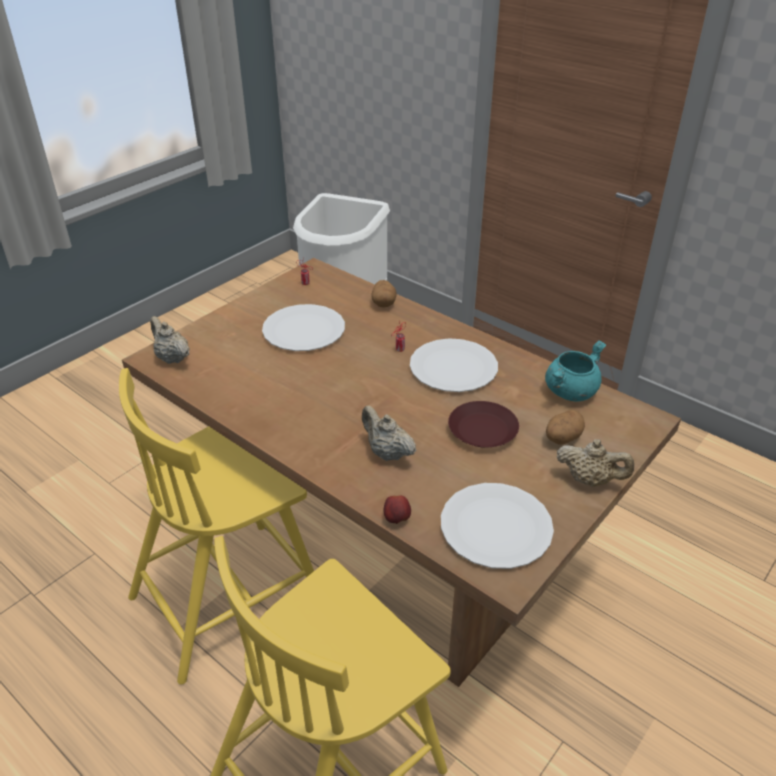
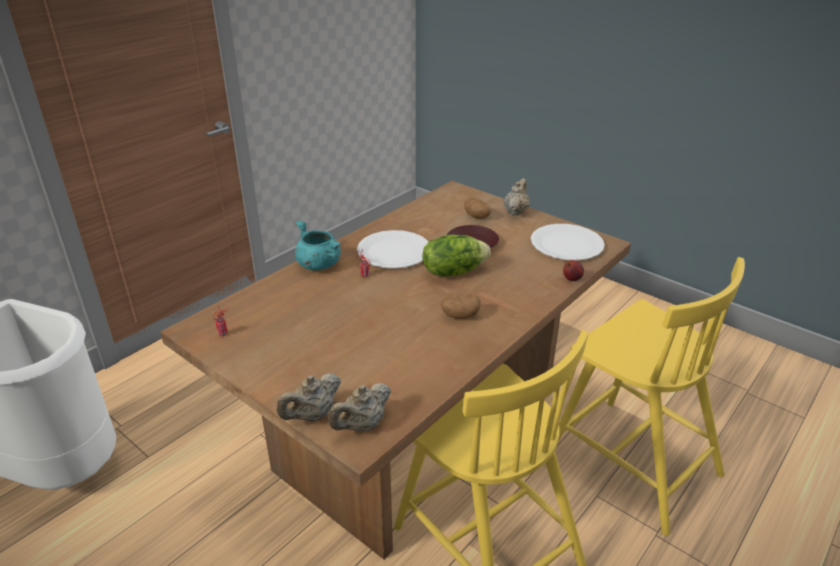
camera: 90 degrees left, 5 degrees down
white plate [262,304,345,351] -> none
beige teapot [362,405,416,461] -> beige teapot moved to [277,374,341,421]
potato [371,280,397,307] -> potato moved to [441,294,481,319]
turquoise cooking pot [545,340,606,401] -> turquoise cooking pot moved to [295,221,341,270]
none -> lettuce [422,235,490,277]

